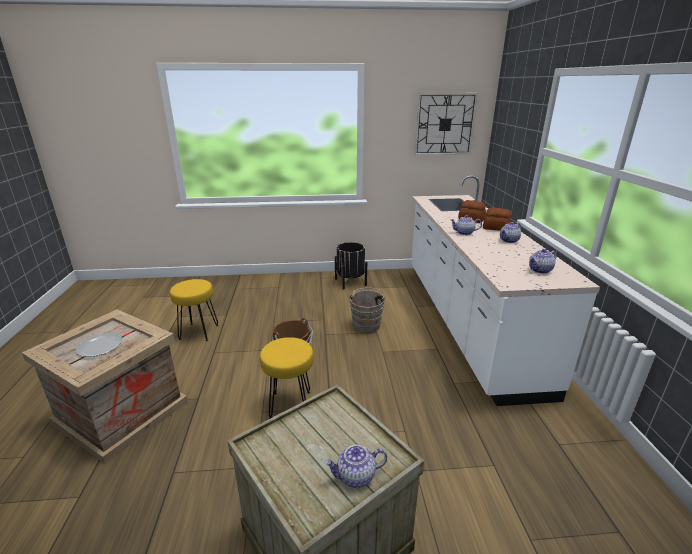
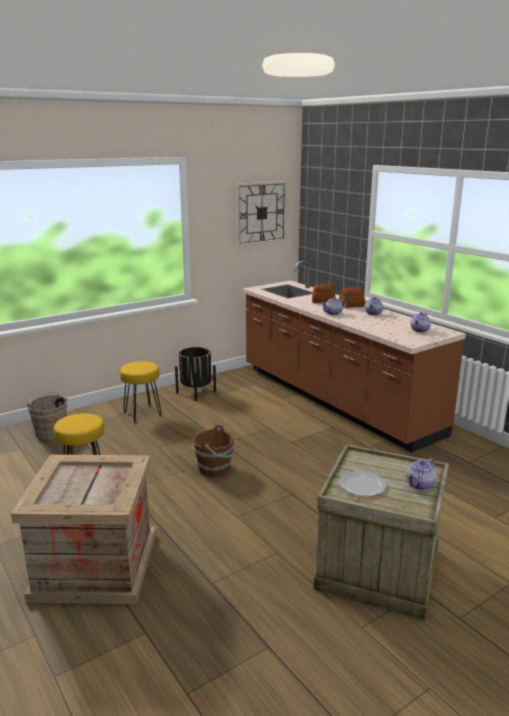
camera: 30 degrees left, 5 degrees down
plate [76,333,122,357] -> plate moved to [339,471,387,496]
yellow stool [260,337,314,419] -> yellow stool moved to [119,361,162,423]
brown bucket [349,288,386,333] -> brown bucket moved to [26,392,69,440]
white counter [411,175,600,406] -> brown counter [242,261,466,453]

